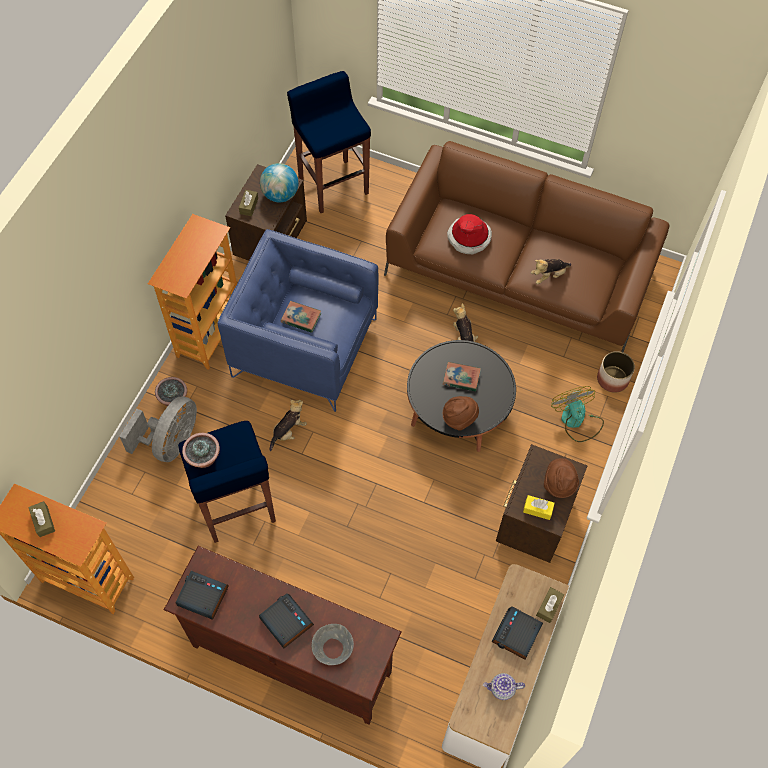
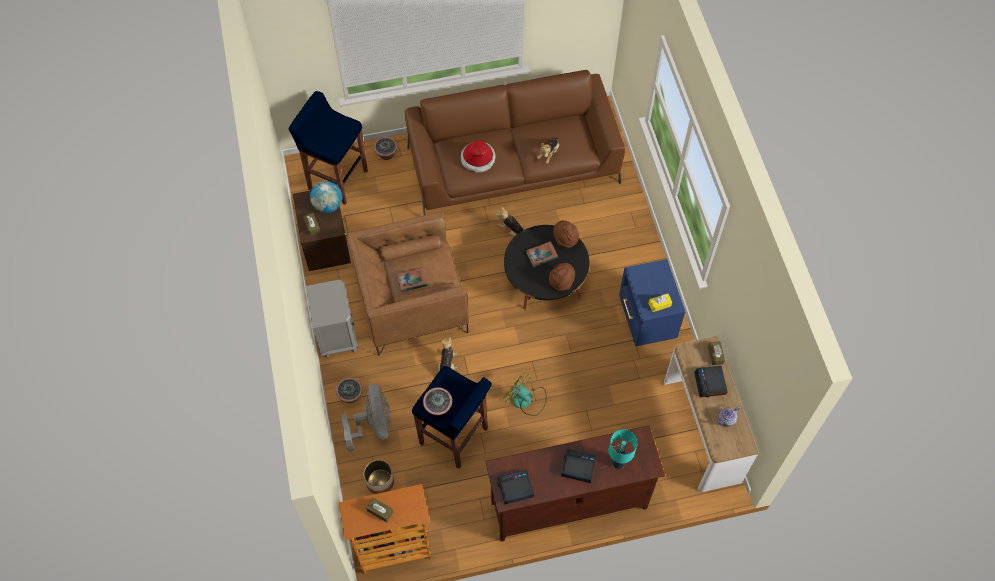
camera: 35 degrees left, 0 degrees up
bookcase [148,214,237,370] -> grey nightstand [306,279,358,358]
blue armchair [217,229,378,412] -> brown armchair [347,212,469,355]
grey bowl [312,624,354,665] -> turquoise table lamp [608,429,638,469]
brown nightstand [496,444,587,563] -> blue nightstand [619,259,685,346]
brown hat [544,458,579,498] -> brown hat moved to [553,220,579,248]
fan [551,386,604,442] -> fan moved to [503,372,547,416]
planter [597,351,635,393] -> planter moved to [364,460,394,494]
none -> potted plant [374,137,398,160]

